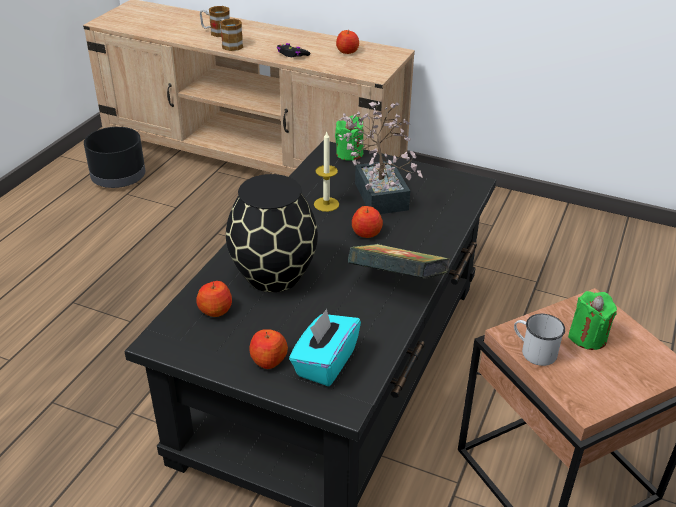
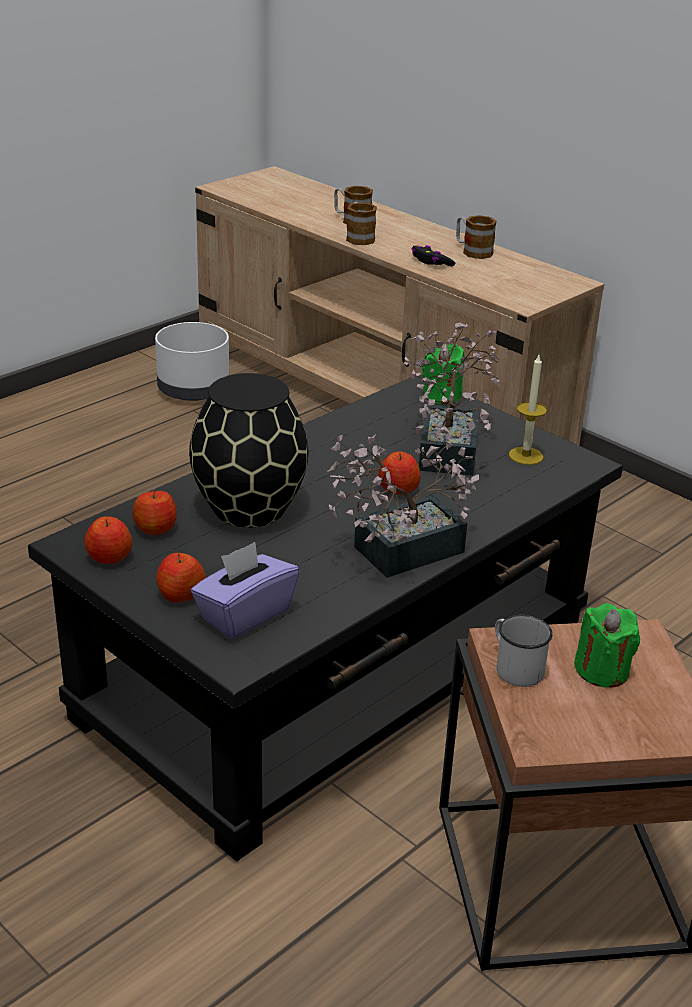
camera: 20 degrees right, 5 degrees down
black planter [84,127,145,188] -> white planter [155,322,229,401]
turquoise tissue box [289,309,361,386] -> purple tissue box [191,542,299,639]
candle [314,132,339,212] -> candle moved to [509,355,547,465]
apple [336,30,359,54] -> apple moved to [85,516,132,564]
book [348,244,450,279] -> potted plant [328,434,479,578]
none -> mug [456,215,497,259]

